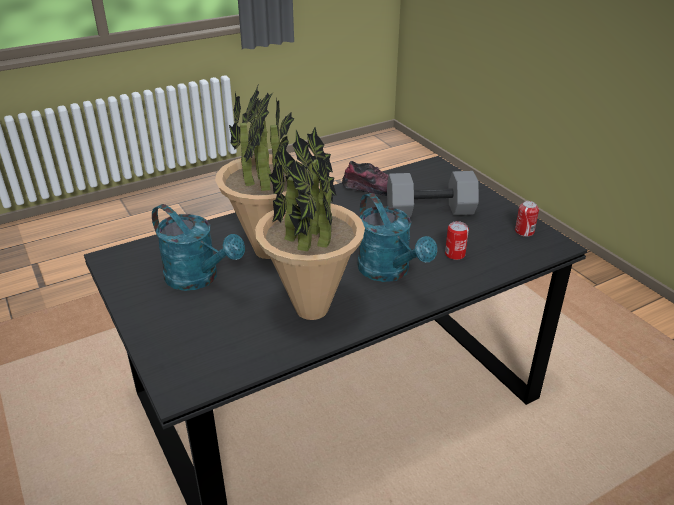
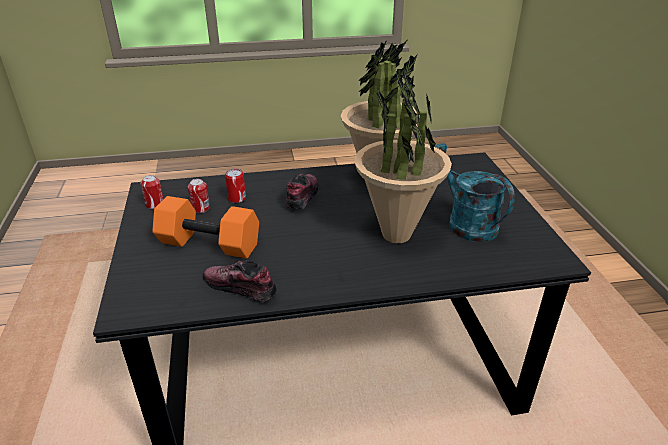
camera: 160 degrees left, 0 degrees up
turquoise watering can [357,193,437,282] -> shoe [286,173,318,209]
grey dumbbell [387,171,479,217] -> orange dumbbell [152,196,259,259]
none -> can [188,179,210,213]

